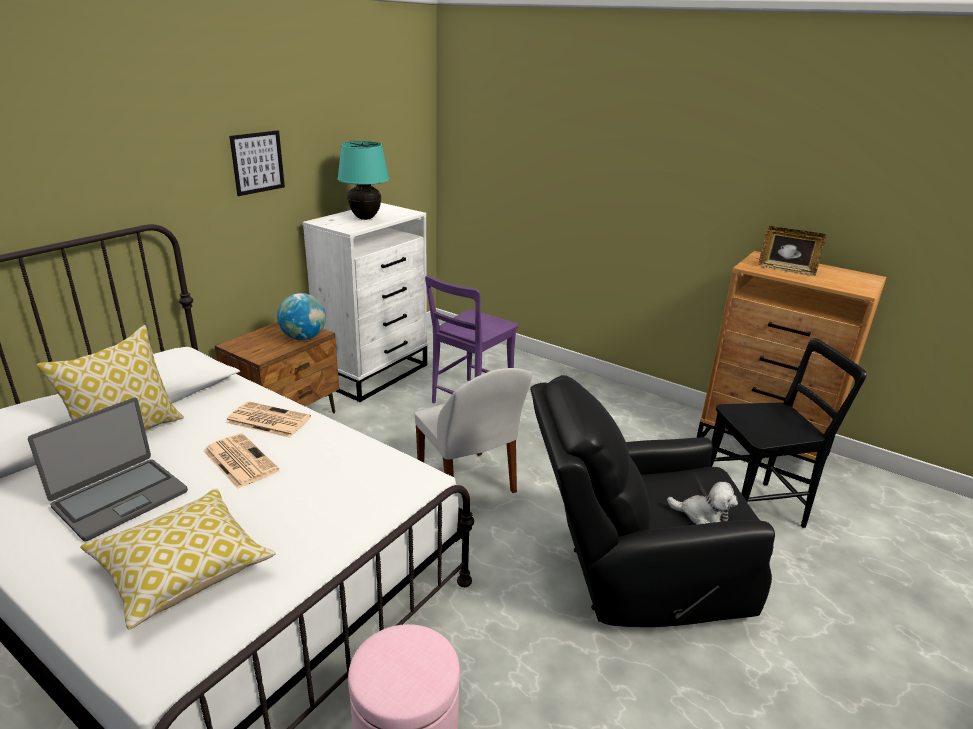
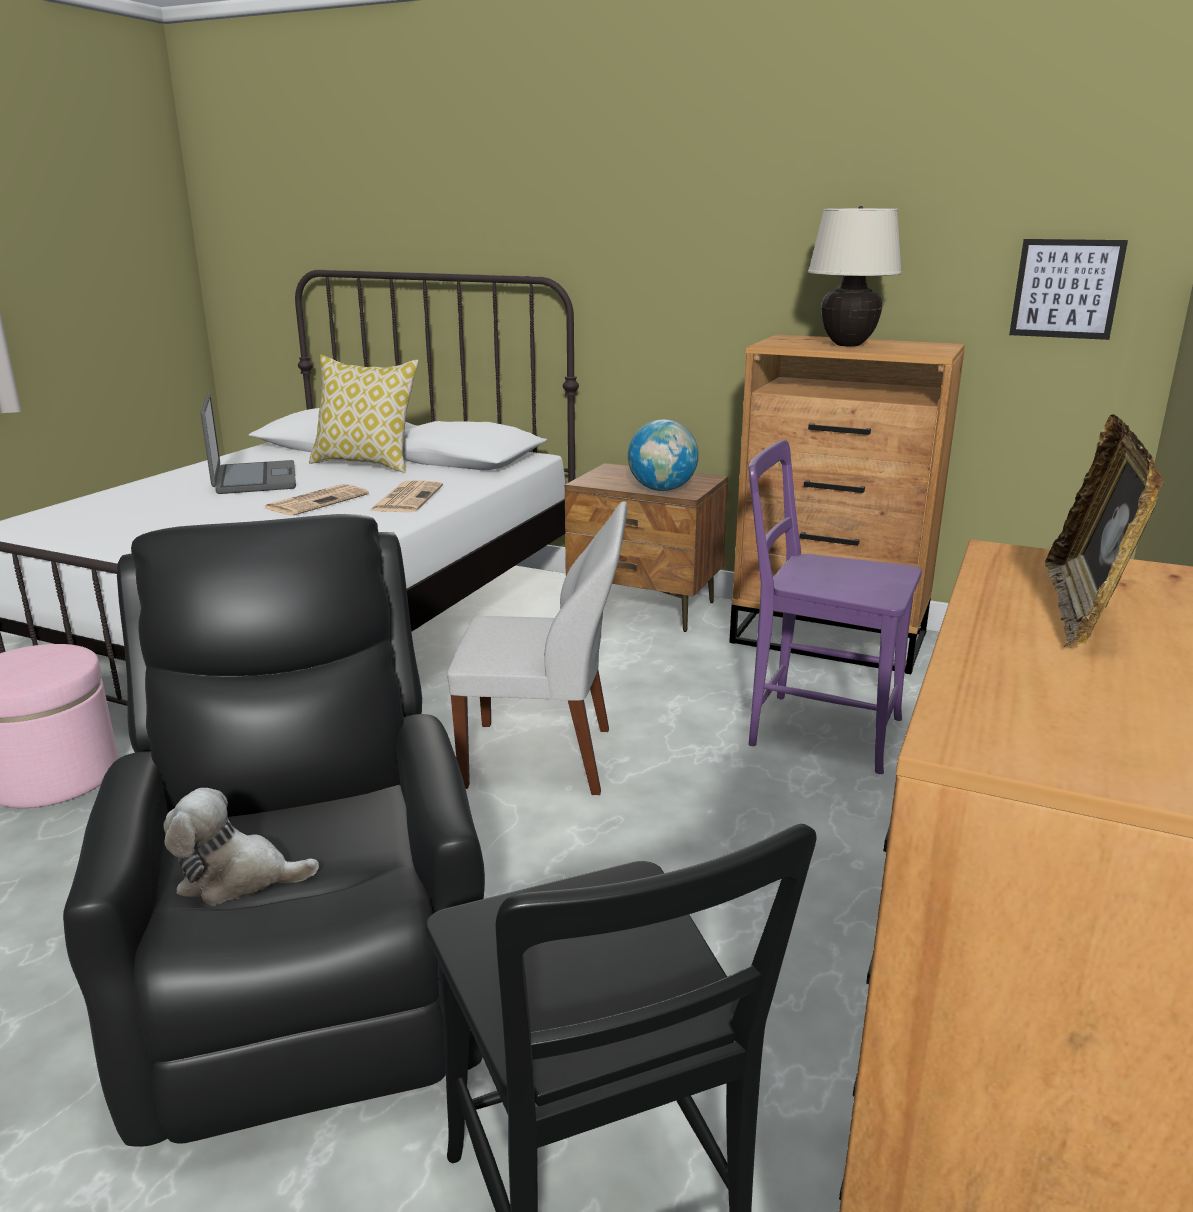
camera: 80 degrees right, 5 degrees down
laptop [28,398,188,541] -> laptop turned 135 degrees counterclockwise [201,393,296,494]
pillow [80,489,276,629] -> none
picture [229,130,285,196] -> picture moved to [1009,239,1128,340]
white dresser [303,203,427,402] -> brown dresser [729,334,965,674]
turquoise table lamp [337,141,389,220] -> beige table lamp [808,206,902,346]
white chair [414,368,532,493] -> white chair turned 135 degrees counterclockwise [447,501,627,795]
plush toy [667,482,738,524] -> plush toy turned 75 degrees clockwise [164,788,319,905]

